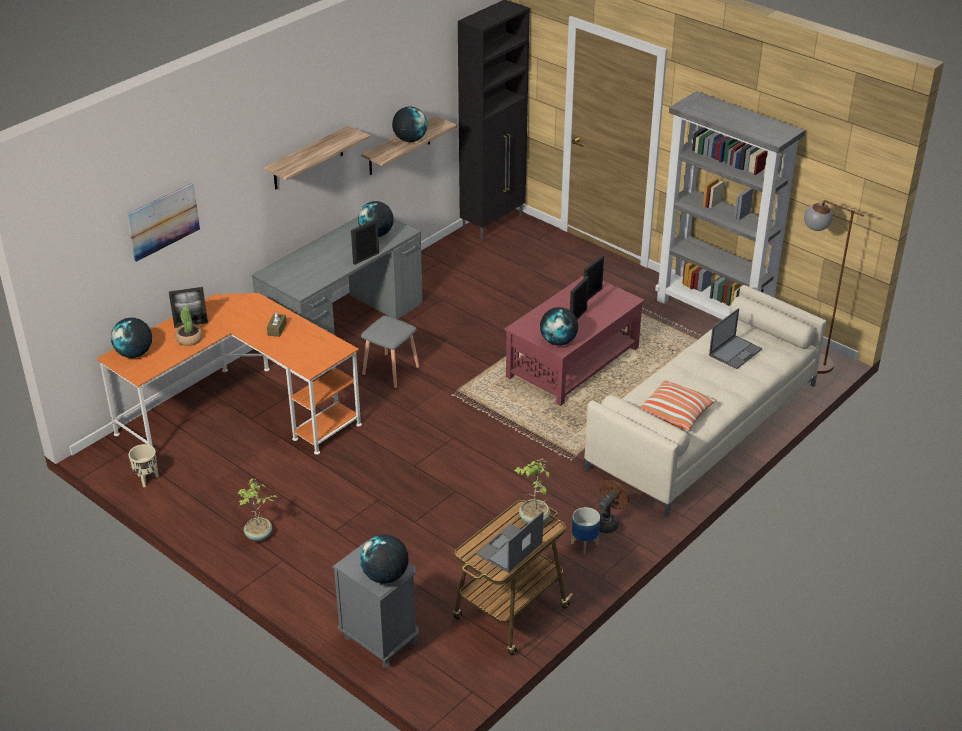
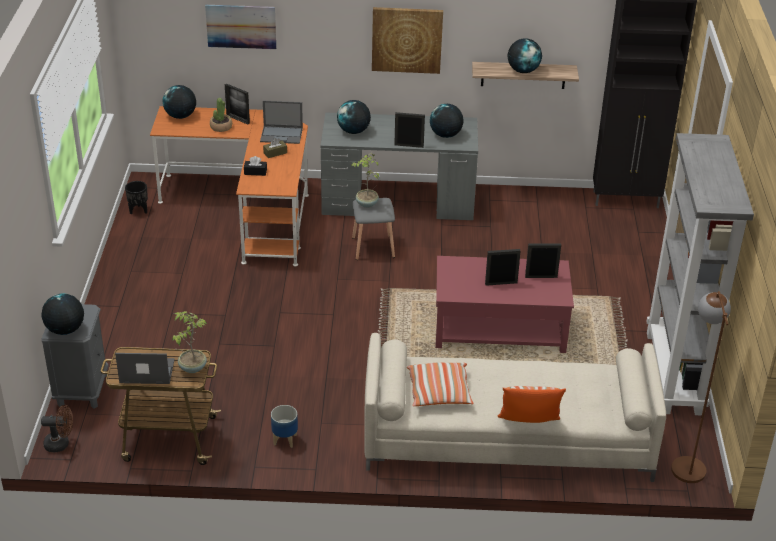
camera: 50 degrees right, 0 degrees up
beige planter [128,444,159,487] -> black planter [125,181,148,214]
potted plant [238,478,279,541] -> potted plant moved to [351,153,379,208]
shelf [264,126,370,189] -> picture [372,7,443,74]
globe [540,307,578,346] -> globe moved to [337,100,371,134]
brown fan [598,480,629,533] -> brown fan moved to [41,405,73,452]
laptop [709,308,762,369] -> laptop moved to [260,101,303,144]
none -> black tissue box [244,156,267,176]
none -> pillow [498,386,566,423]

